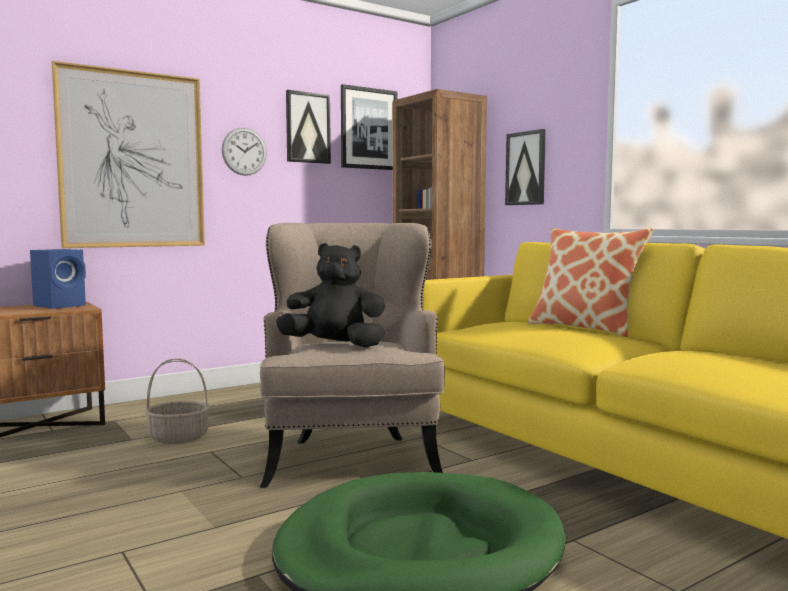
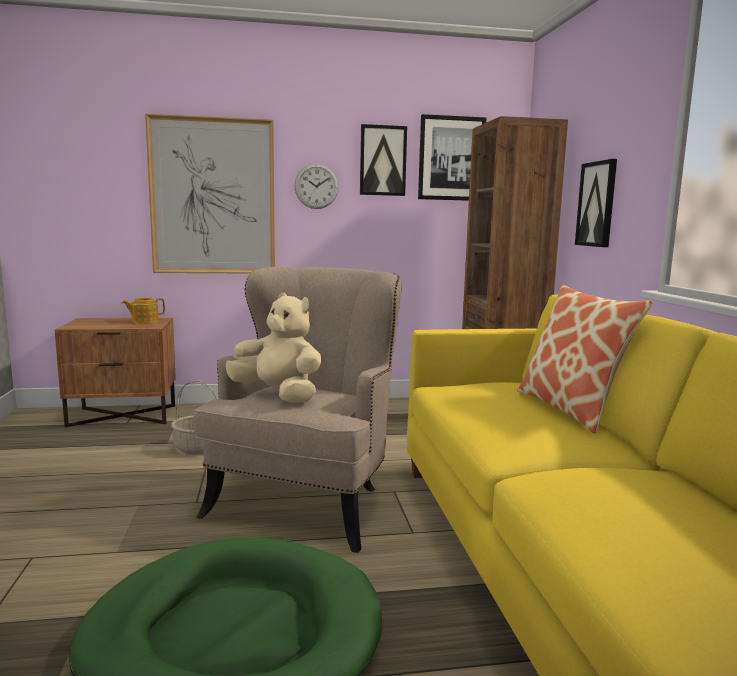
camera: 25 degrees right, 5 degrees up
blue speaker [30,249,86,309] -> teapot [122,298,165,324]
black plush toy [276,243,386,347] -> beige plush toy [226,293,321,403]

